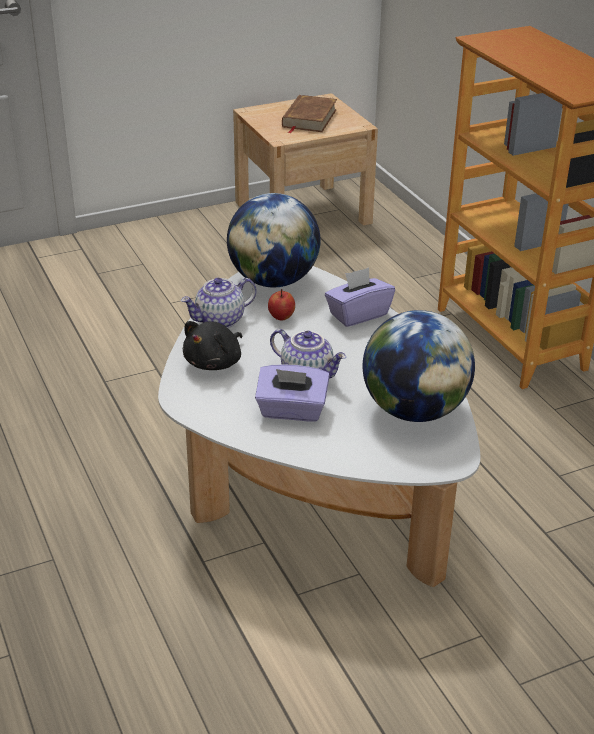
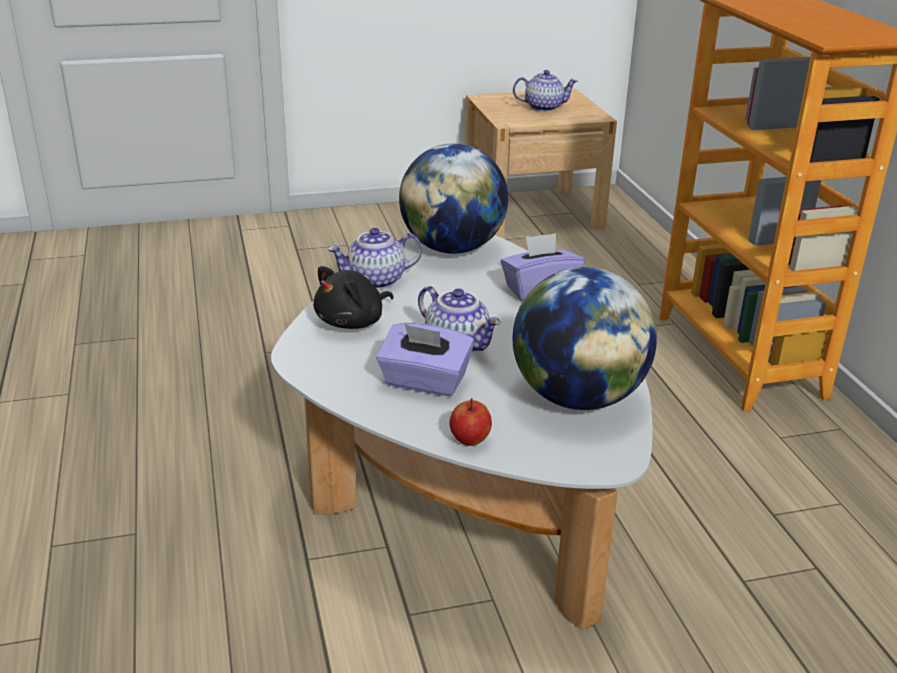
camera: 10 degrees right, 5 degrees down
apple [268,289,295,320] -> apple moved to [450,398,492,446]
brown book [282,95,337,133] -> teapot [513,70,578,112]

